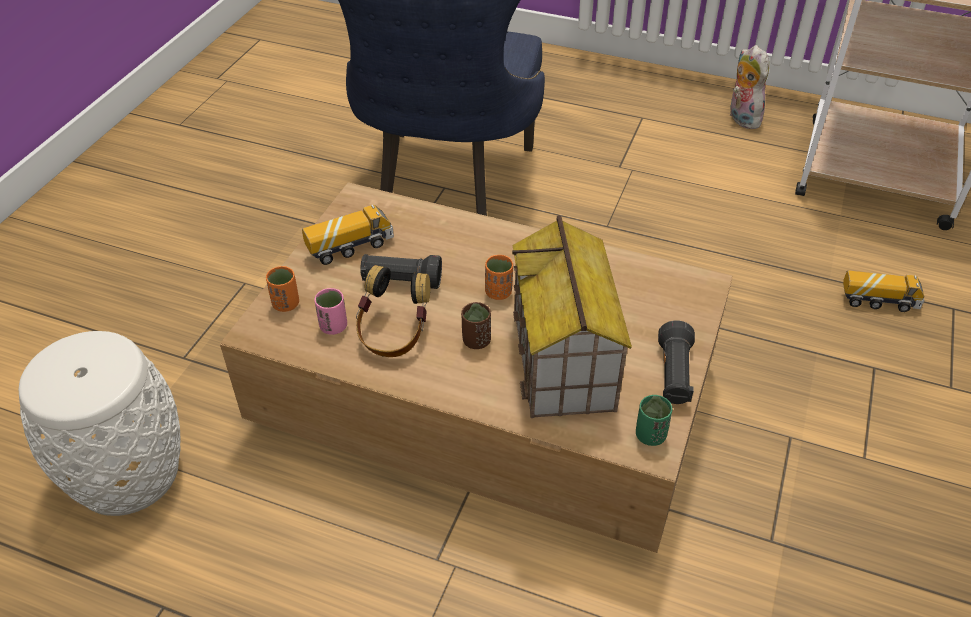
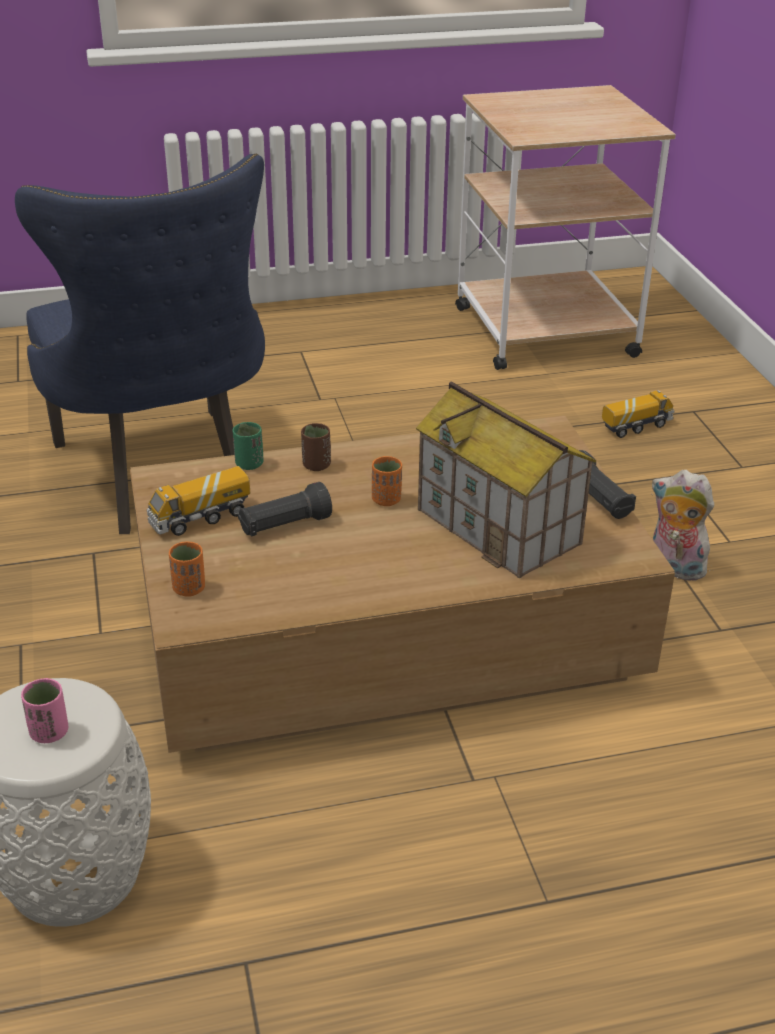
camera: 35 degrees left, 10 degrees down
toy truck [302,204,394,265] -> toy truck turned 150 degrees counterclockwise [147,466,250,536]
pink cup [314,288,347,335] -> pink cup moved to [21,678,68,743]
headphones [356,265,430,357] -> none
brown cup [461,302,491,349] -> brown cup moved to [301,423,331,471]
green cup [636,395,672,446] -> green cup moved to [233,422,264,470]
plush toy [730,45,769,129] -> plush toy moved to [652,470,714,581]

